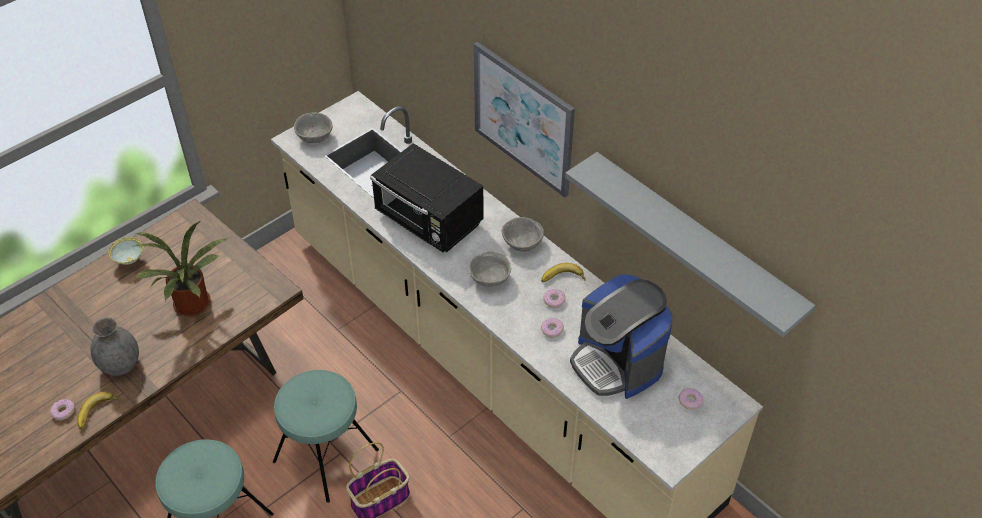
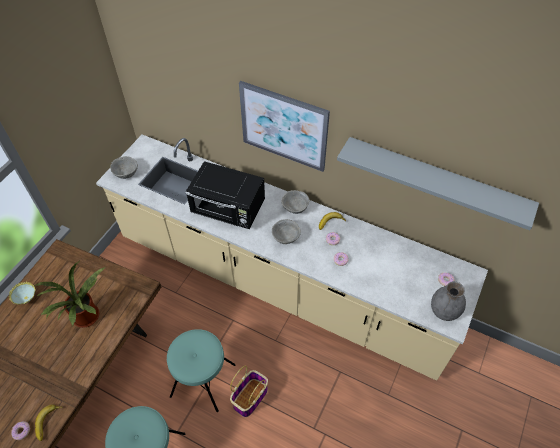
camera: 20 degrees left, 5 degrees up
grey vase [91,317,139,376] -> grey vase moved to [431,281,466,321]
coffee machine [570,274,673,399] -> none

